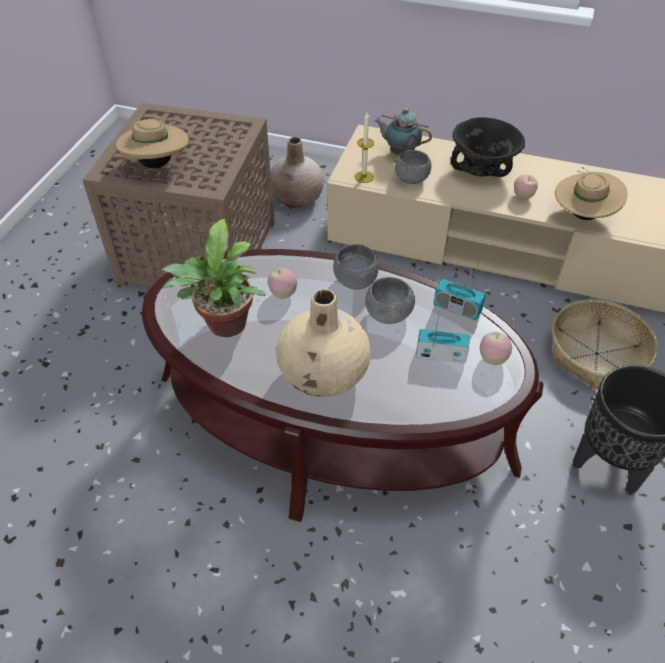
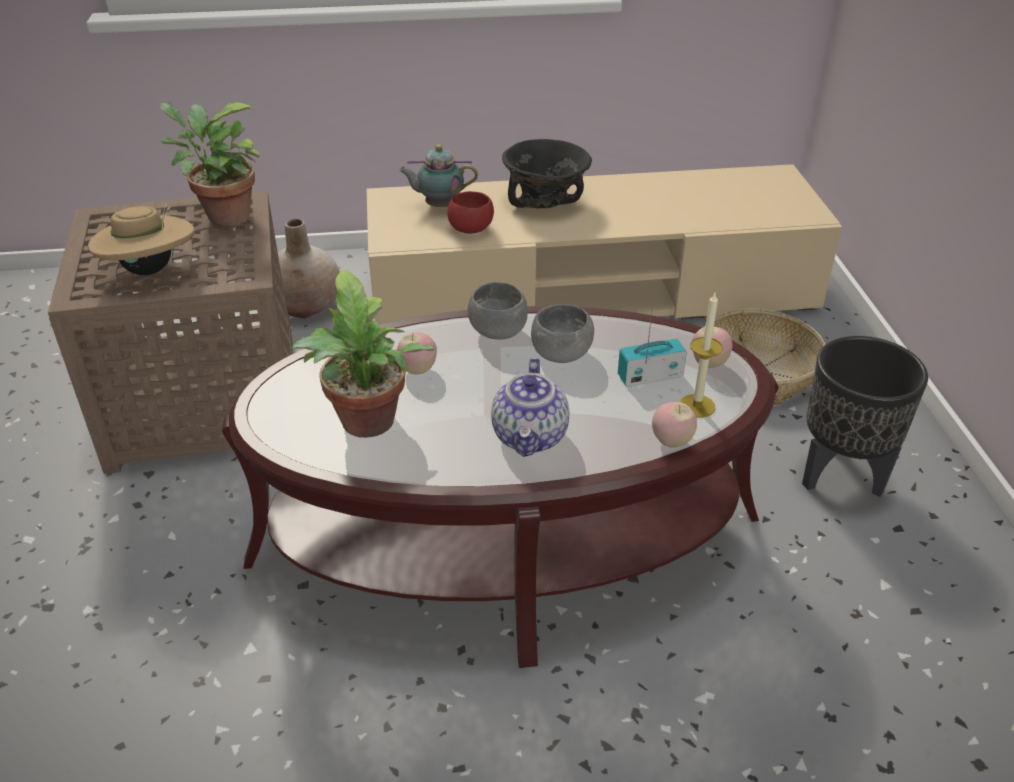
camera: 25 degrees left, 10 degrees down
beige vase [276,289,371,397] -> teapot [491,357,569,457]
candle [355,113,374,183] -> candle moved to [680,293,723,418]
grey bowl [395,150,431,184] -> red bowl [447,191,494,234]
radio [433,256,486,320] -> none
apple [514,175,538,199] -> apple moved to [652,402,697,448]
beige hat [555,167,627,220] -> none
none -> potted plant [160,102,259,227]

